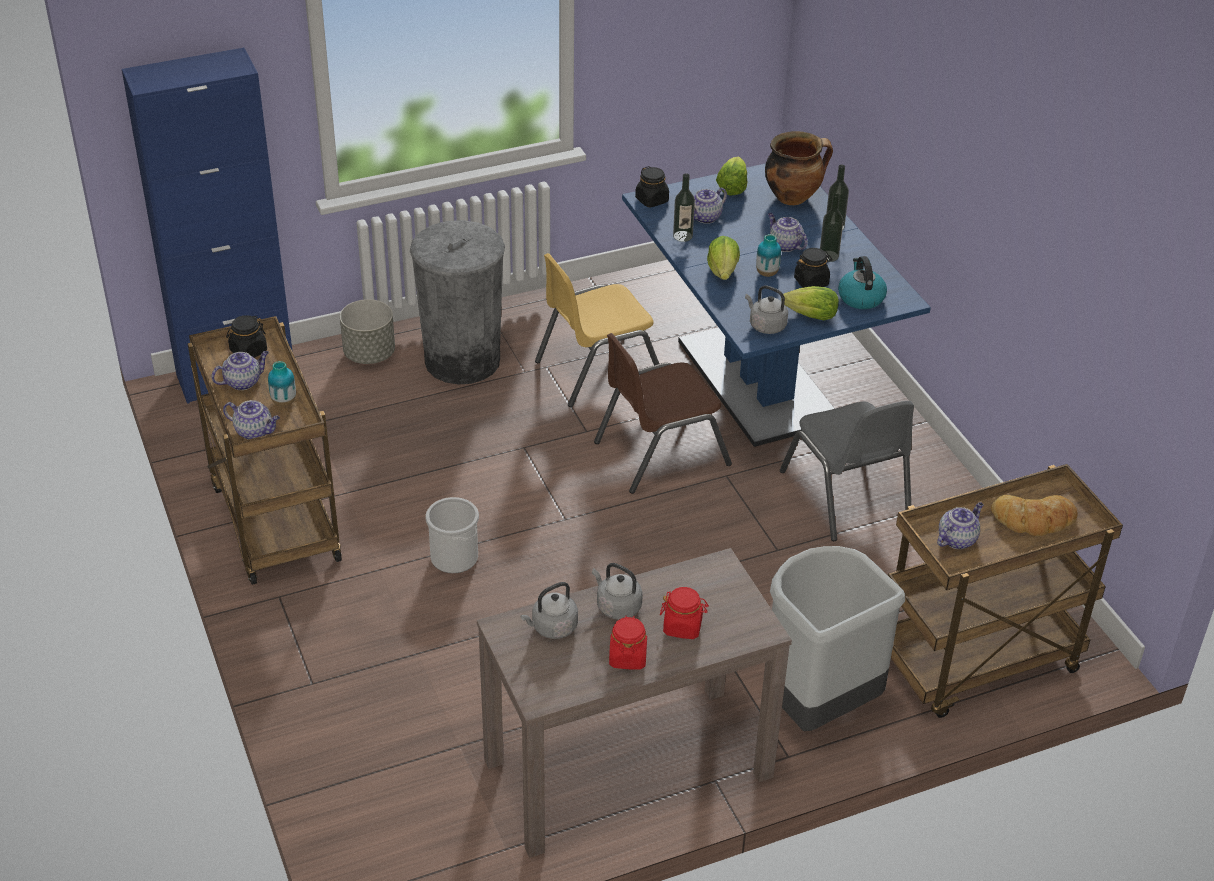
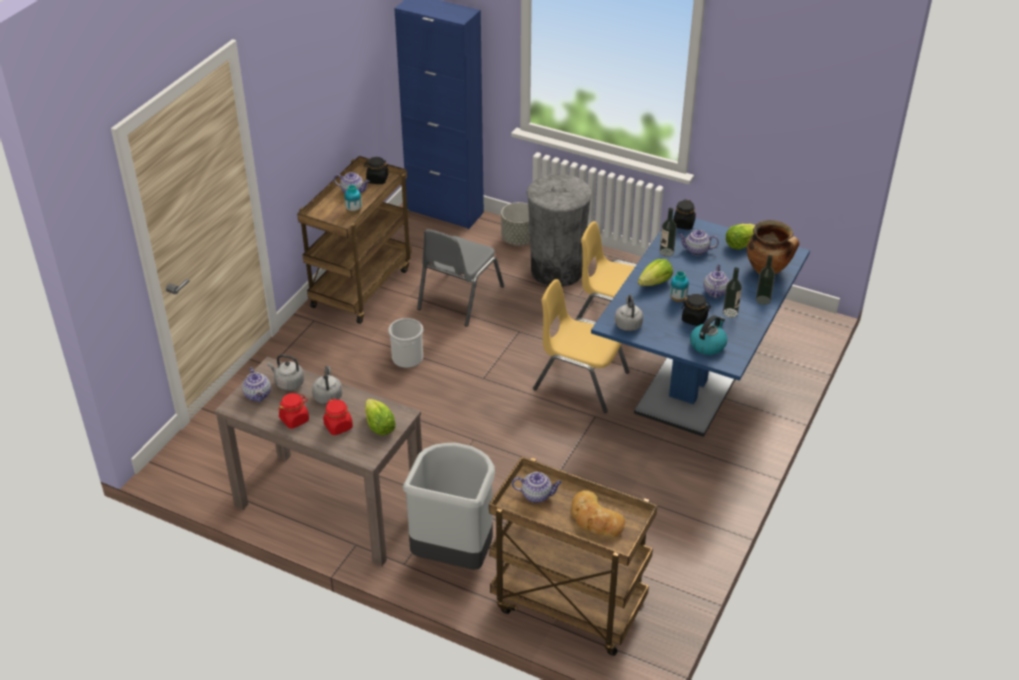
camera: 50 degrees right, 0 degrees up
teapot [223,400,280,439] -> teapot moved to [242,367,271,402]
brown chair [594,333,732,494] -> yellow chair [533,279,629,413]
grey chair [780,401,914,541] -> grey chair moved to [417,229,504,327]
lettuce [781,286,839,320] -> lettuce moved to [365,399,396,436]

